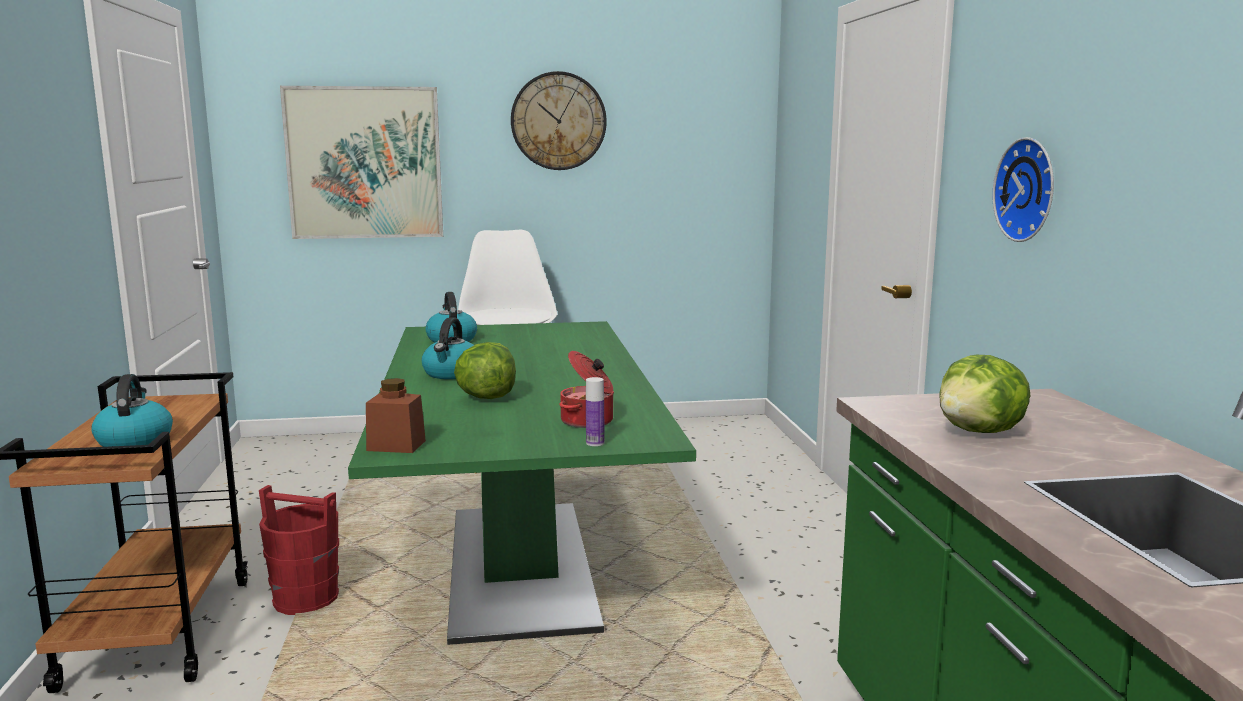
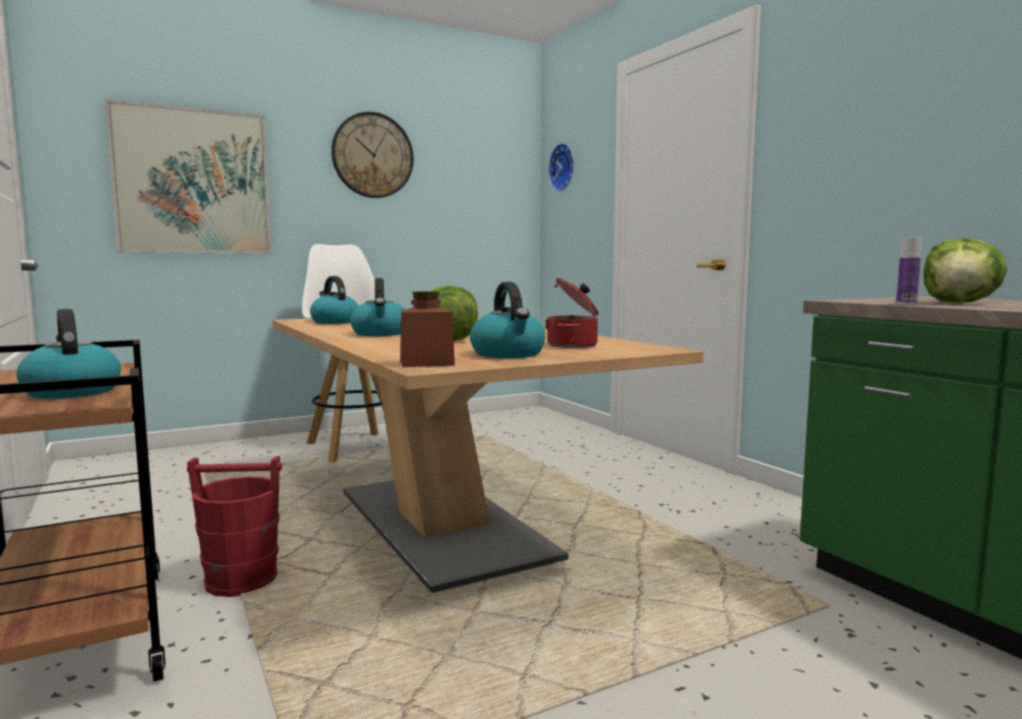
camera: 20 degrees left, 5 degrees down
green dining table [348,321,696,645] -> beige dining table [272,317,703,593]
bottle [586,377,604,446] -> bottle moved to [896,237,922,304]
wall clock [993,137,1054,242] -> wall clock moved to [548,143,574,191]
none -> kettle [470,282,546,358]

